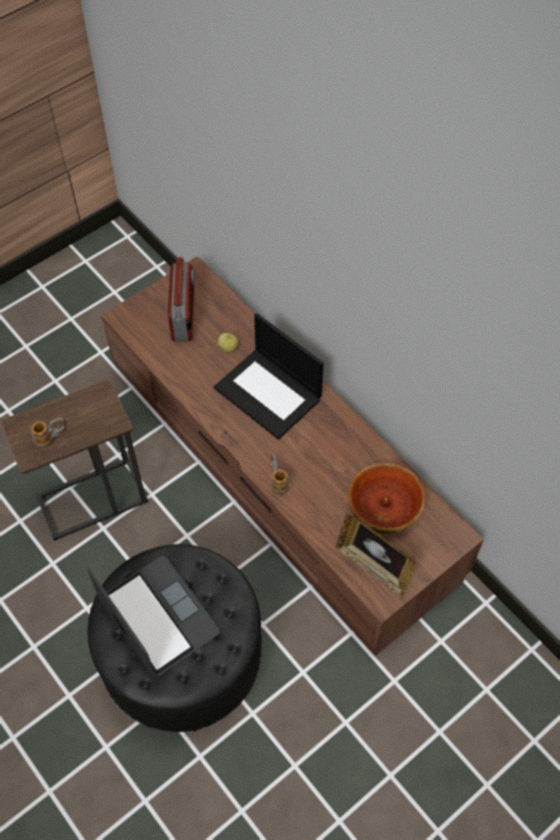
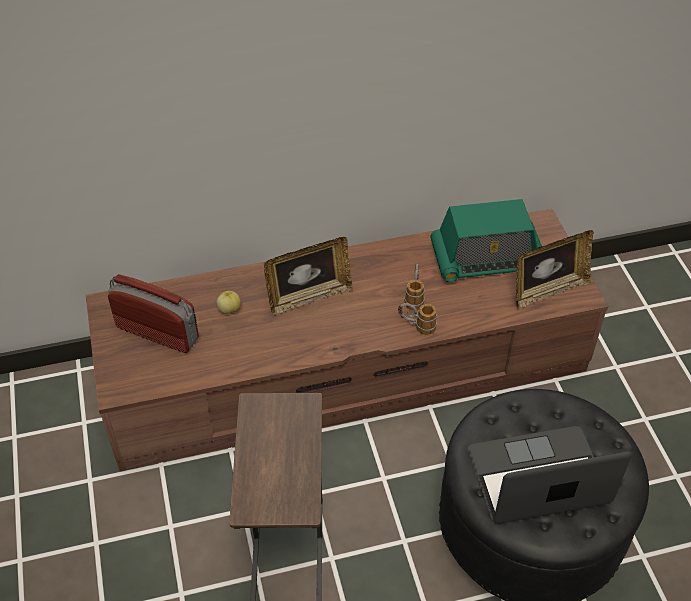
camera: 65 degrees left, 10 degrees down
mug [31,418,67,448] -> mug moved to [404,263,425,310]
laptop [214,313,324,440] -> picture frame [264,237,353,315]
bowl [348,463,425,535] -> radio [430,199,542,282]

